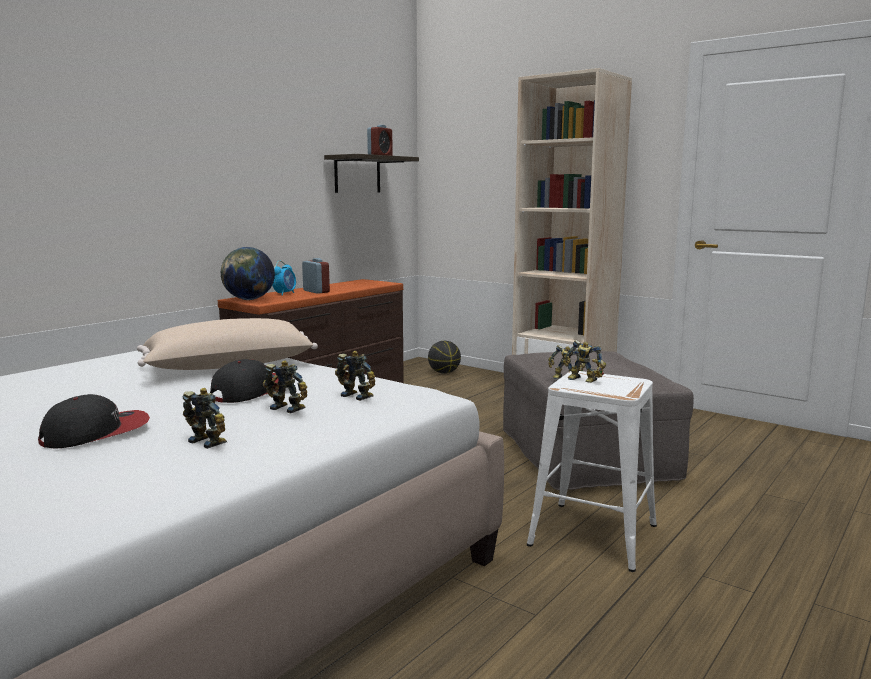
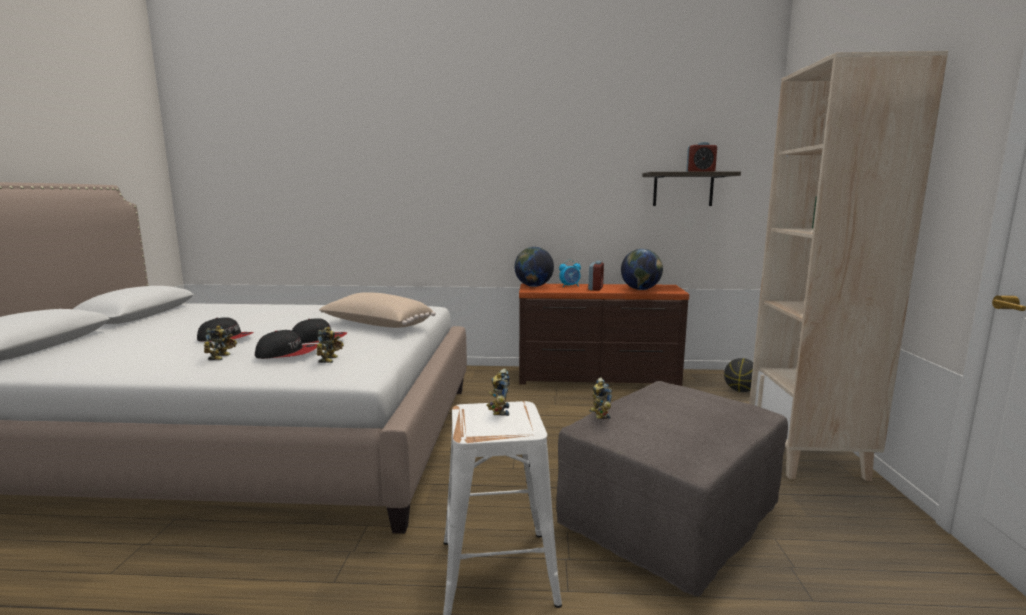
camera: 55 degrees right, 0 degrees up
toy robot [263,360,307,413] -> cap [255,330,317,359]
none -> globe [621,249,663,290]

